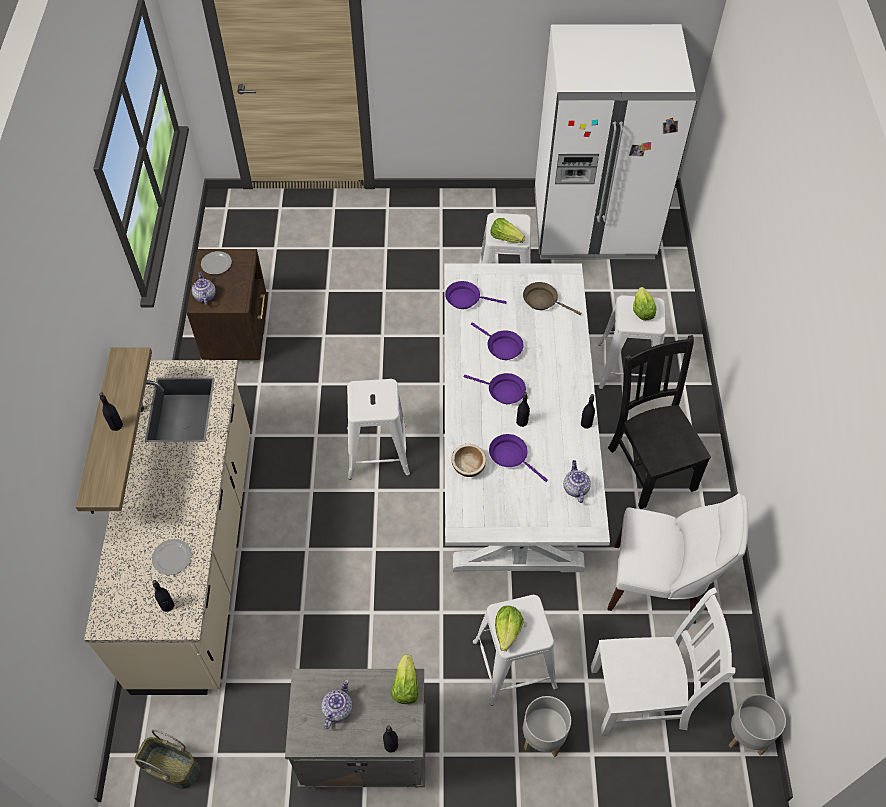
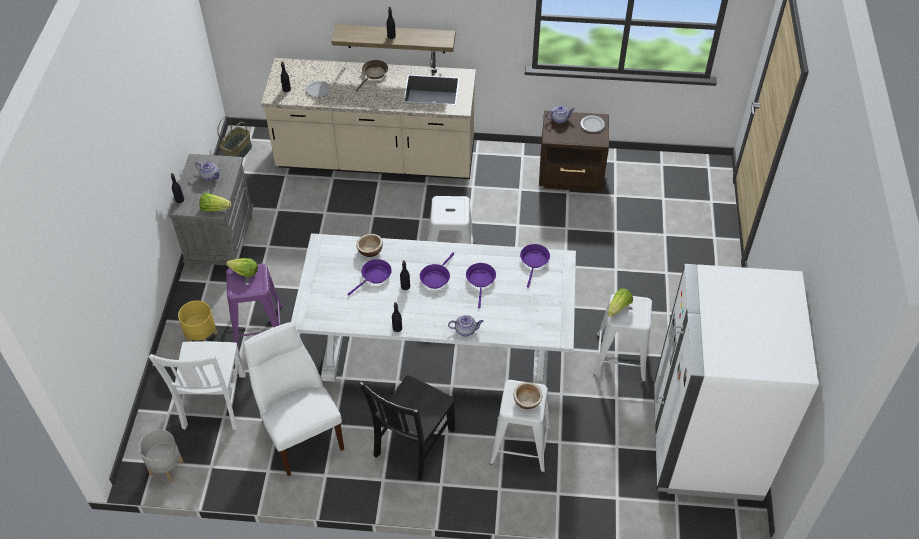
camera: 95 degrees right, 5 degrees down
purple frying pan [471,322,524,360] -> purple frying pan turned 135 degrees clockwise [466,263,496,308]
white stool [473,595,558,706] -> purple stool [226,264,283,346]
brown frying pan [523,282,581,315] -> brown frying pan moved to [356,60,388,91]
grey planter [523,696,571,757] -> yellow planter [178,300,218,342]
teapot [563,460,591,503] -> teapot moved to [448,315,483,336]
black chair [608,335,711,509] -> black chair turned 135 degrees clockwise [359,375,455,480]
white chair [608,494,749,624] -> white chair turned 135 degrees clockwise [244,322,344,476]
lettuce [633,287,656,320] -> bowl [514,382,542,409]

